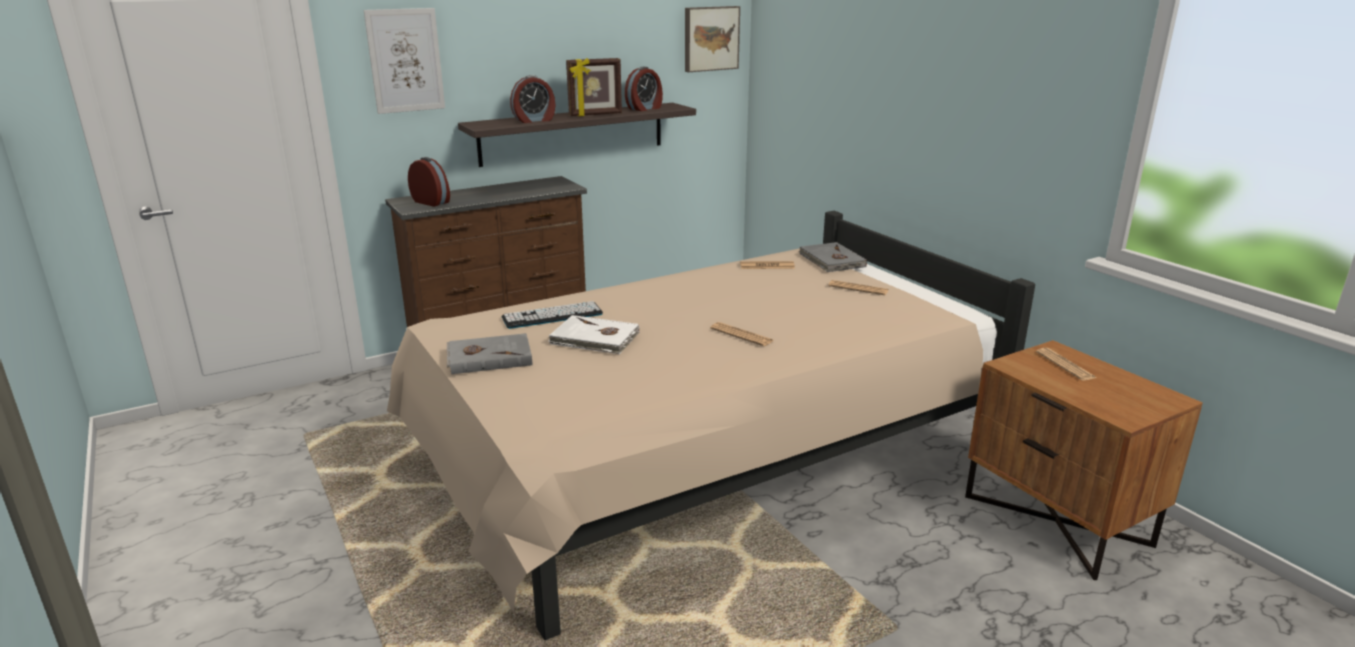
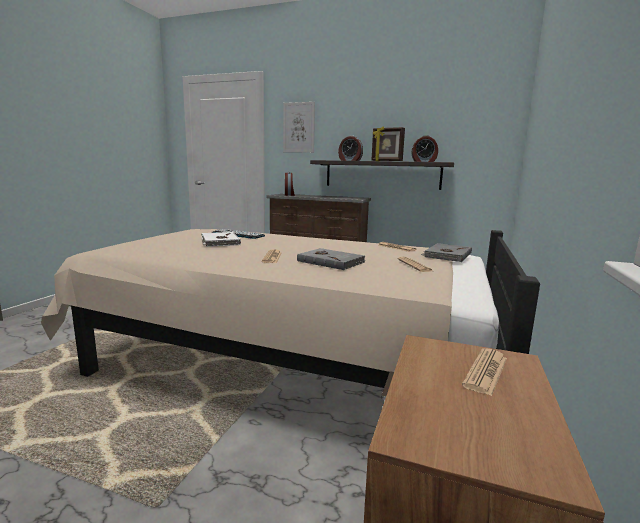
camera: 50 degrees right, 10 degrees down
grey book [446,333,533,374] -> grey book moved to [297,248,366,270]
picture [685,6,740,72] -> none

